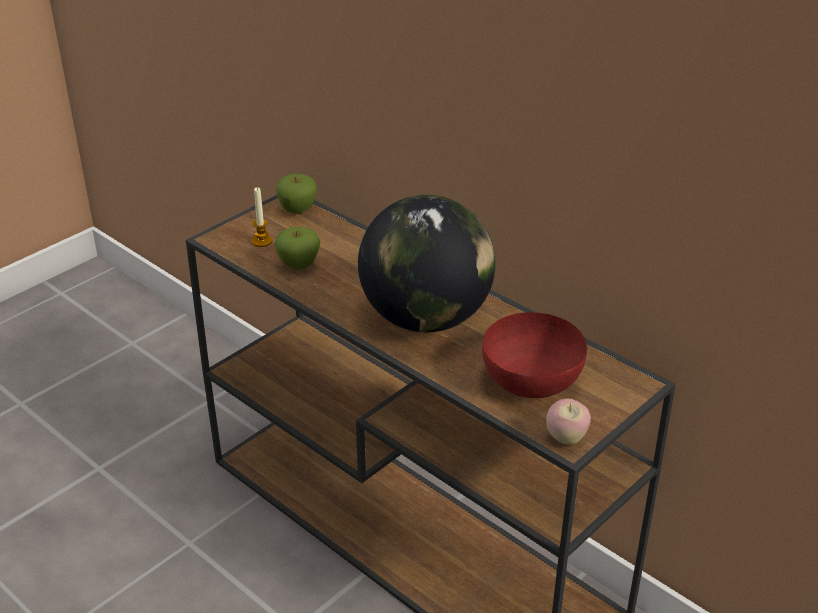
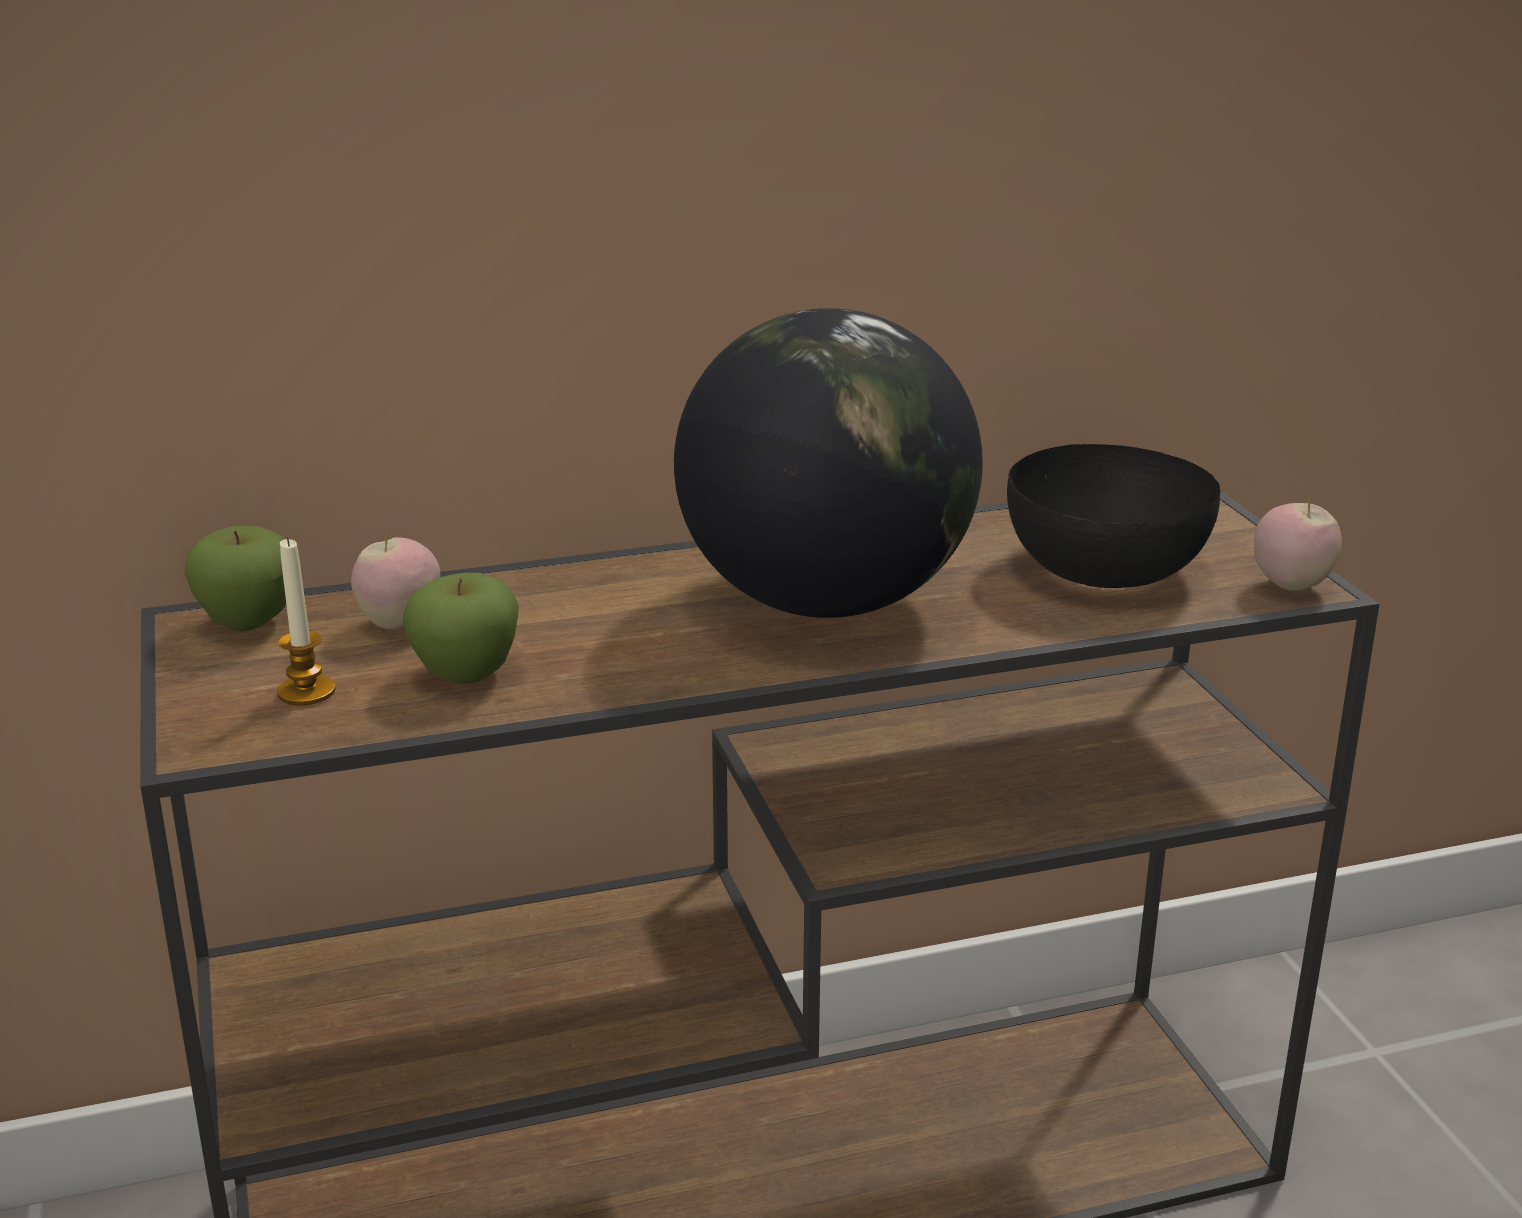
camera: 60 degrees left, 10 degrees down
red bowl [482,312,587,398] -> black bowl [1007,444,1220,588]
none -> apple [351,532,440,630]

